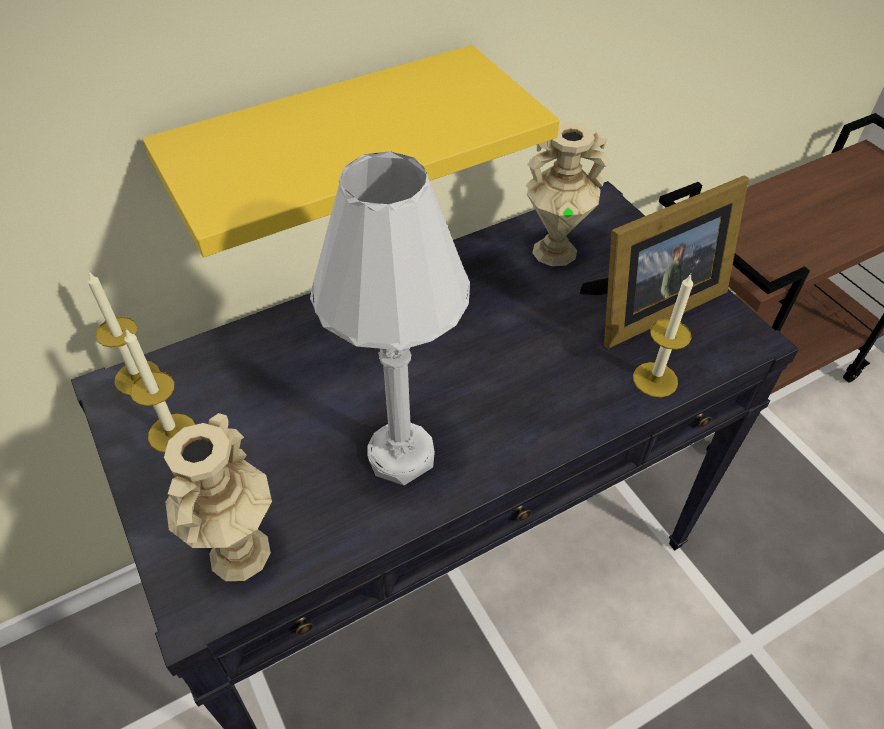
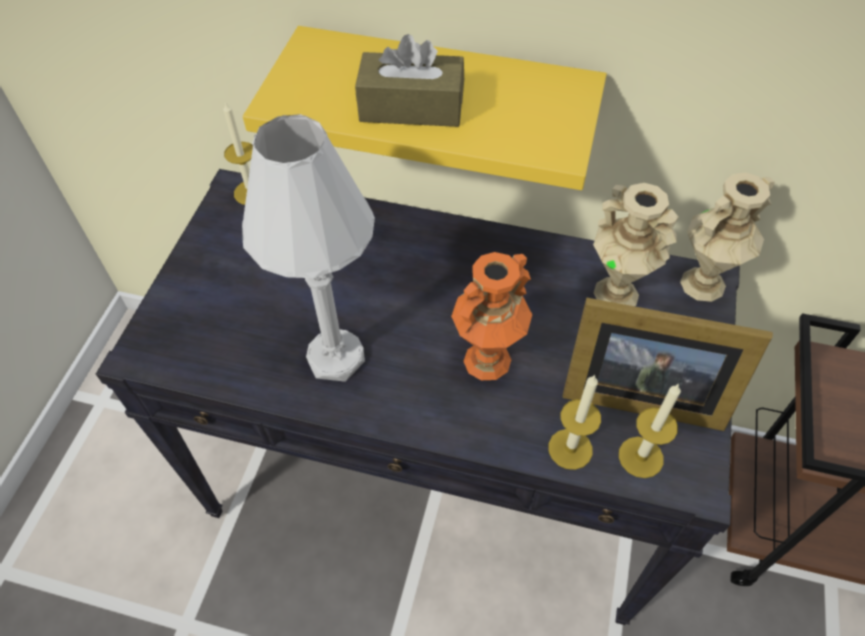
camera: 45 degrees right, 5 degrees up
candle [124,329,195,453] -> candle moved to [619,384,681,478]
beige vase [164,413,272,581] -> beige vase moved to [680,173,775,302]
none -> brown tissue box [355,34,464,127]
none -> orange vase [451,252,533,380]

